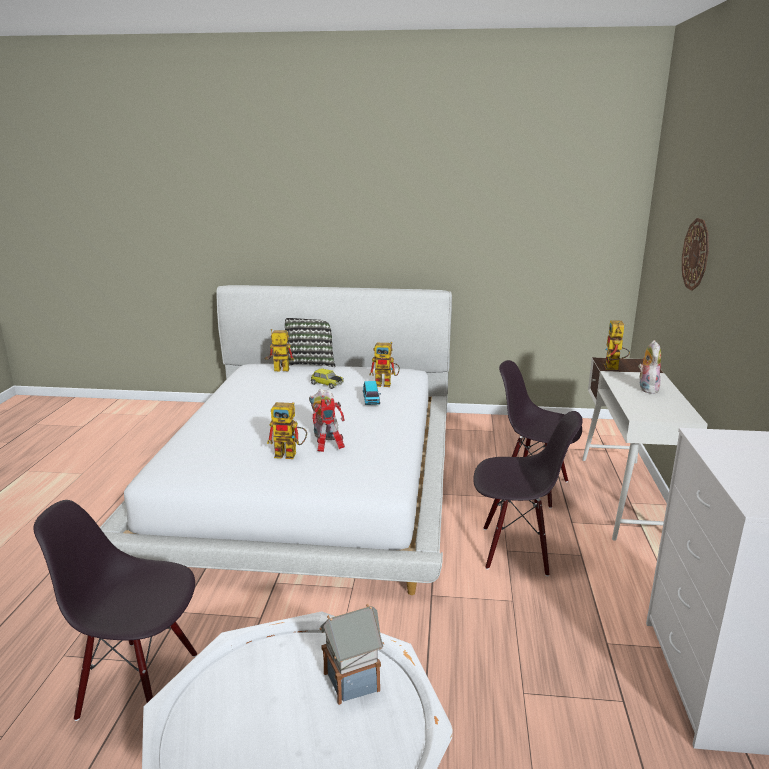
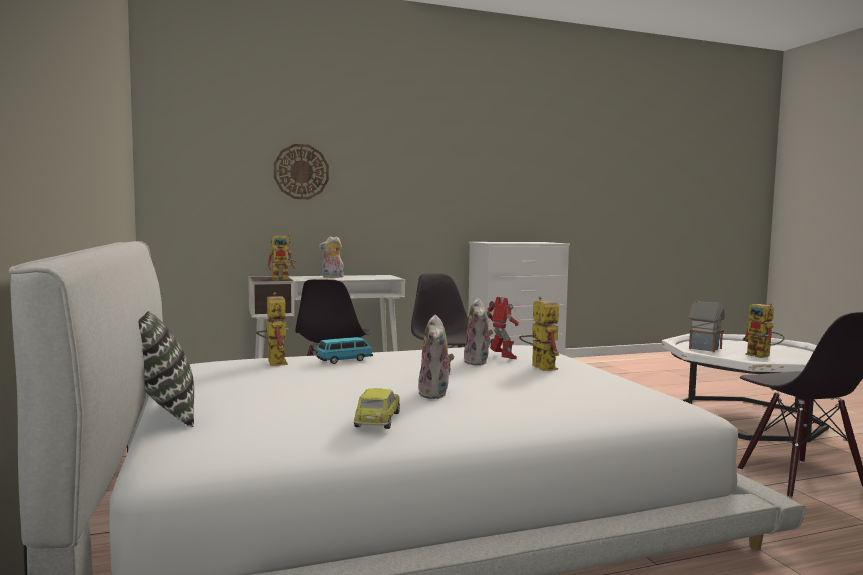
camera: 115 degrees left, 15 degrees down
toy robot [265,329,294,372] -> toy robot moved to [742,303,785,358]
toy car [310,368,344,389] -> toy car moved to [354,389,400,429]
none -> plush toy [418,315,454,399]

